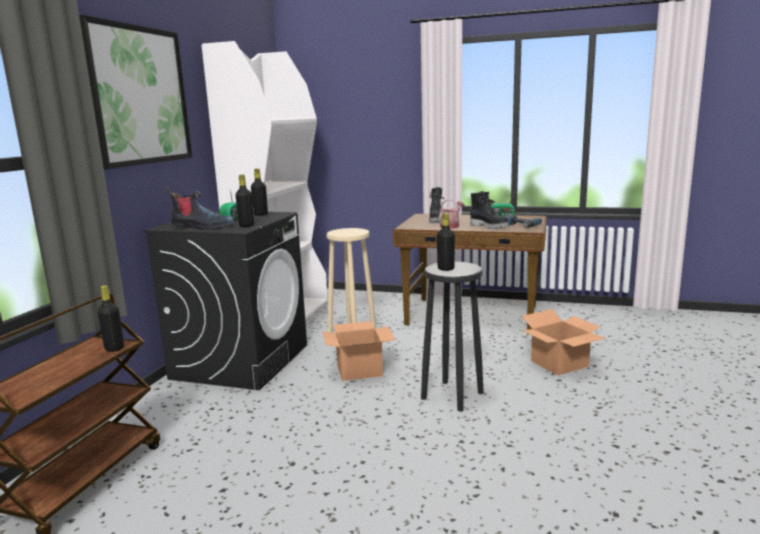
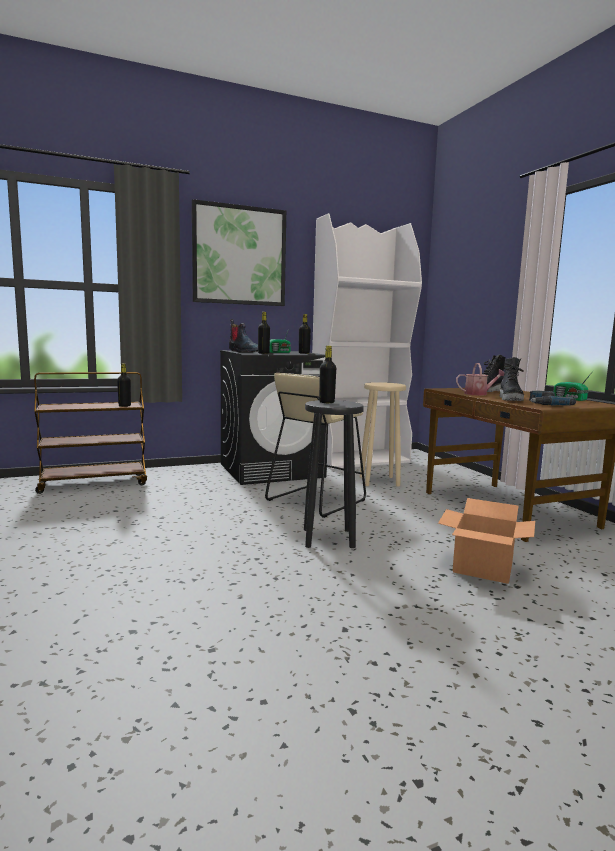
camera: 50 degrees right, 5 degrees down
cardboard box [322,321,396,381] -> beige stool [265,373,366,518]

